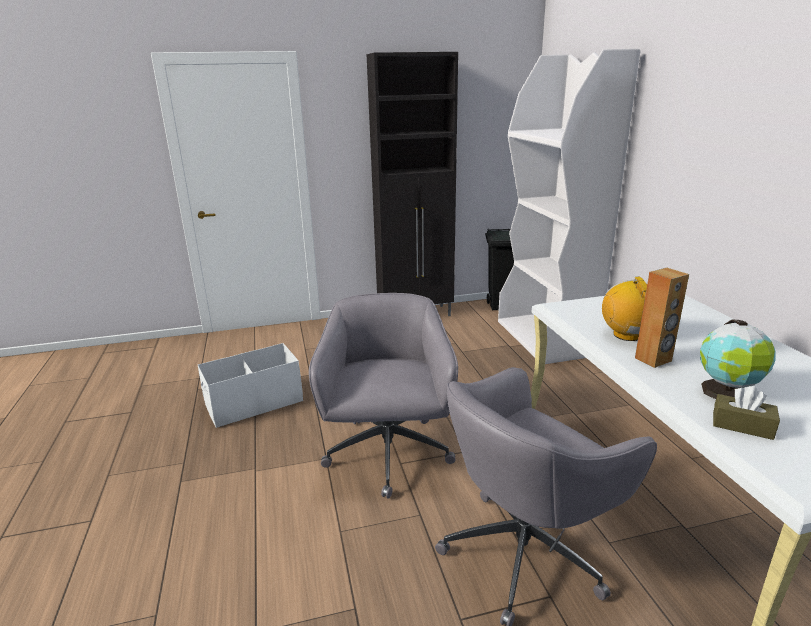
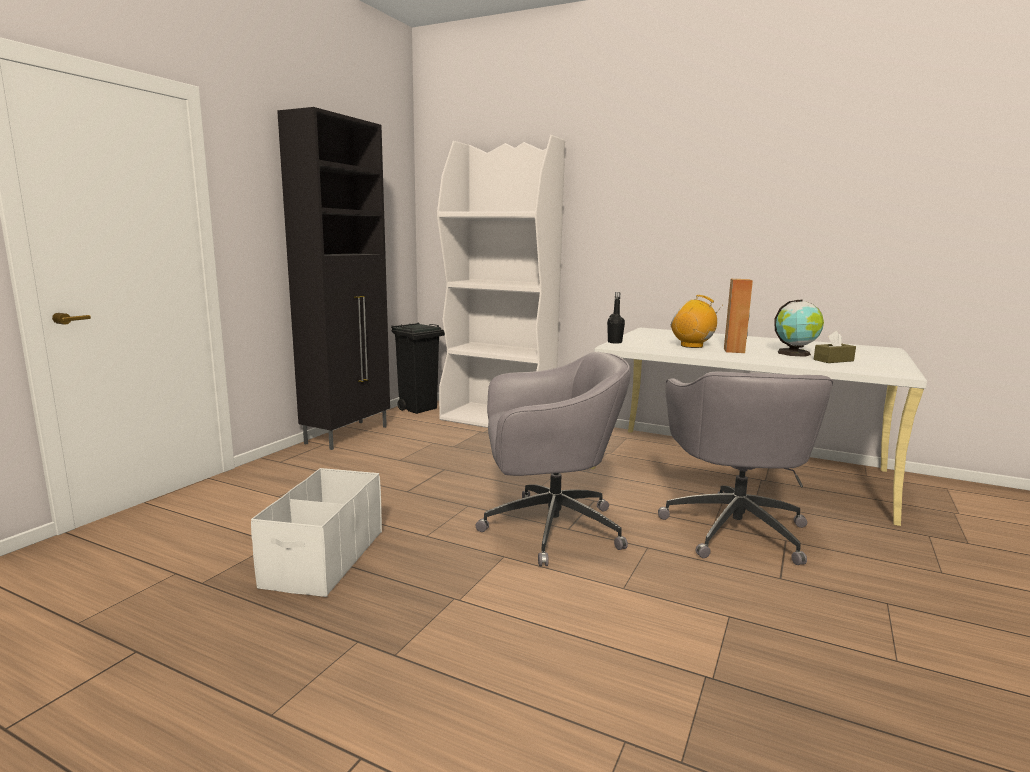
camera: 50 degrees left, 10 degrees down
grey office chair [309,293,458,499] -> grey office chair turned 135 degrees clockwise [476,352,631,566]
none -> black bottle [607,292,625,344]

